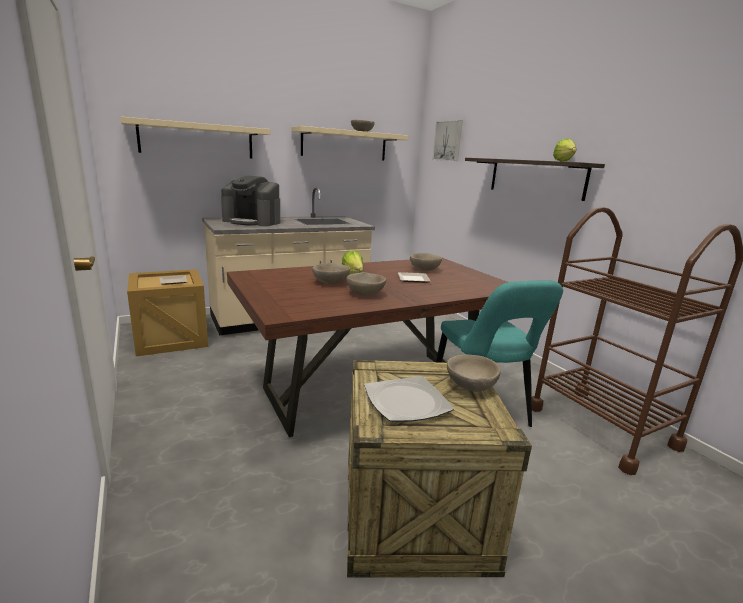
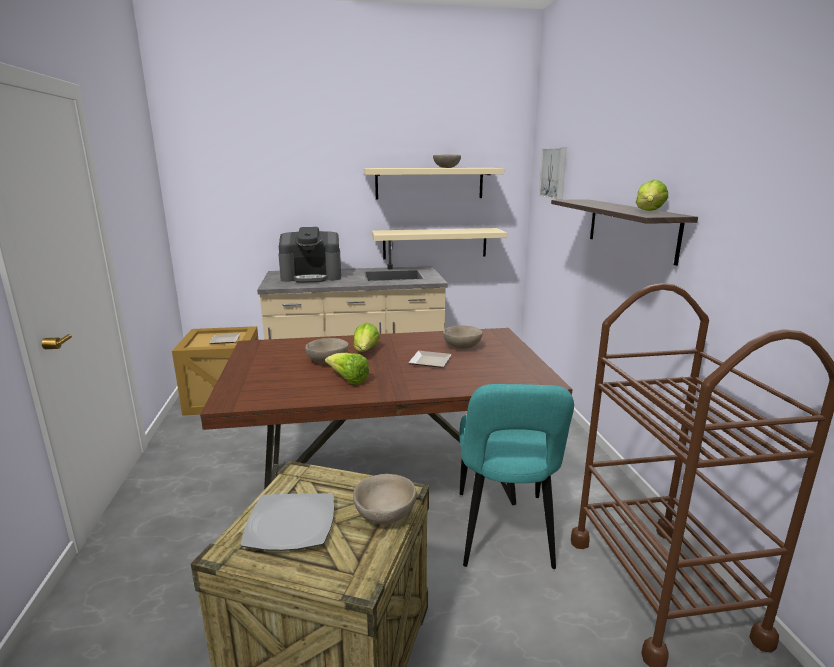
camera: 20 degrees right, 0 degrees up
beige shelf [120,117,270,158] -> beige shelf moved to [372,228,507,259]
coffee machine [221,176,280,226] -> coffee machine turned 45 degrees counterclockwise [278,227,341,283]
beige bowl [346,272,386,296] -> lettuce [325,353,369,385]

